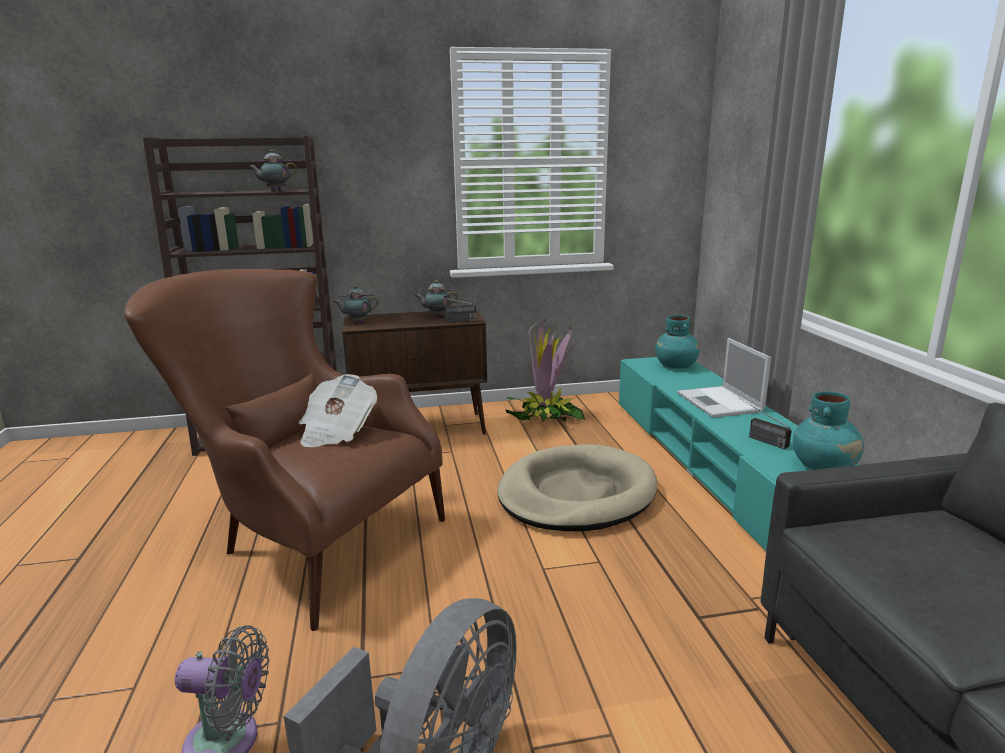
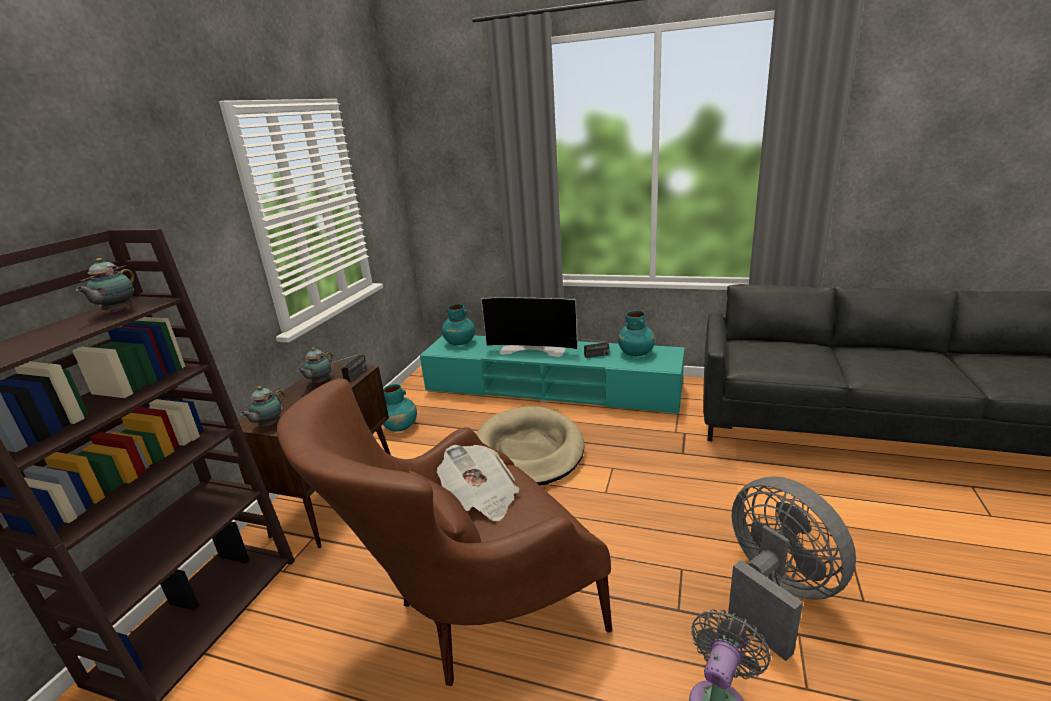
camera: 60 degrees left, 5 degrees up
potted plant [506,319,585,423] -> turquoise vase [382,384,417,432]
laptop [677,338,771,418] -> television [481,297,578,357]

